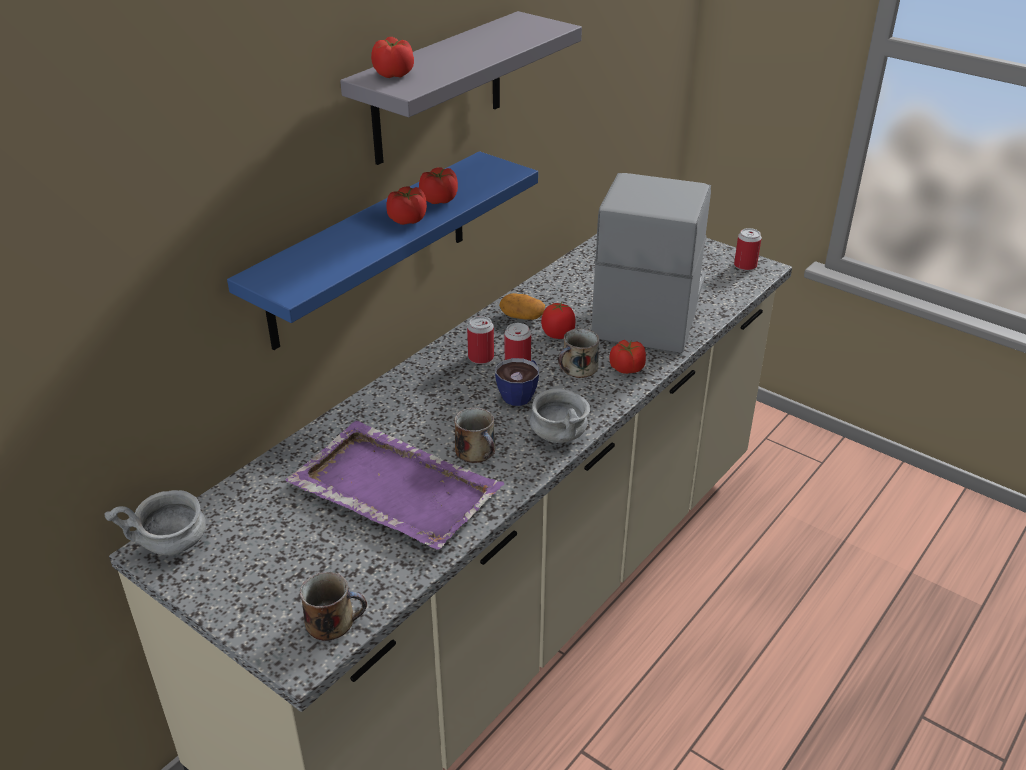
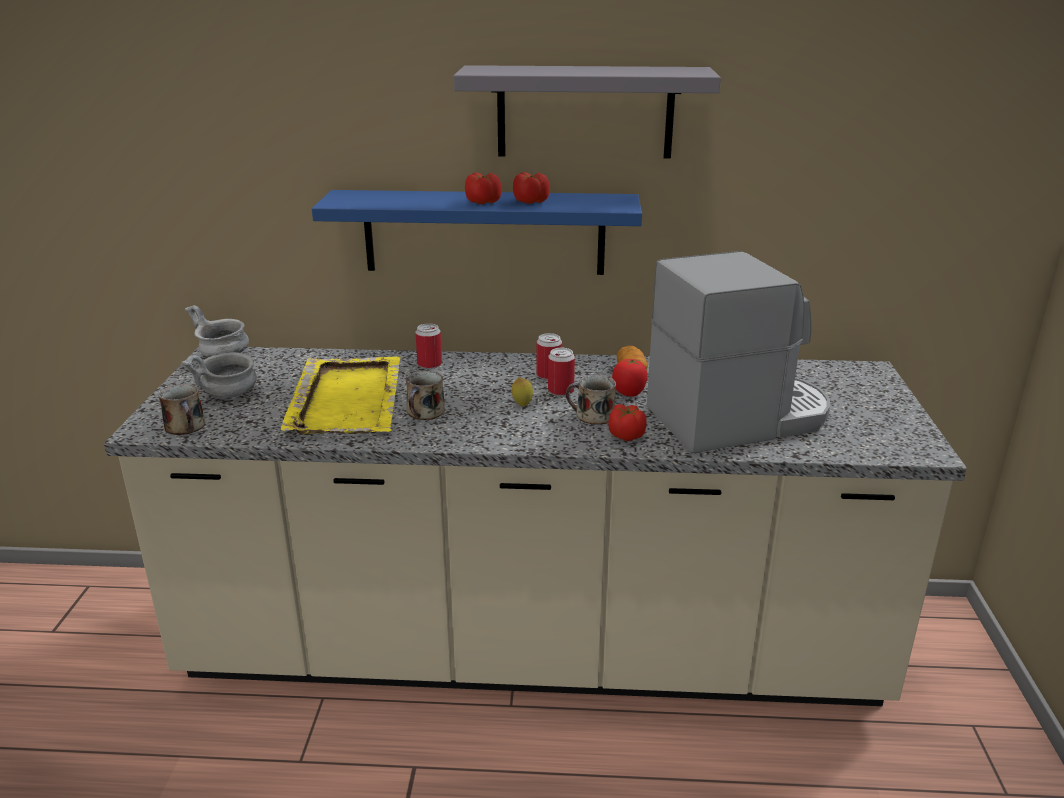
camera: 55 degrees right, 10 degrees down
purple tray [285,421,504,550] -> yellow tray [281,356,401,434]
tomato [371,37,414,78] -> none
cup [495,358,539,406] -> lemon [511,377,533,407]
grey bowl [530,389,590,443] -> grey bowl moved to [181,352,257,398]
can [734,228,762,271] -> can moved to [415,323,442,369]

